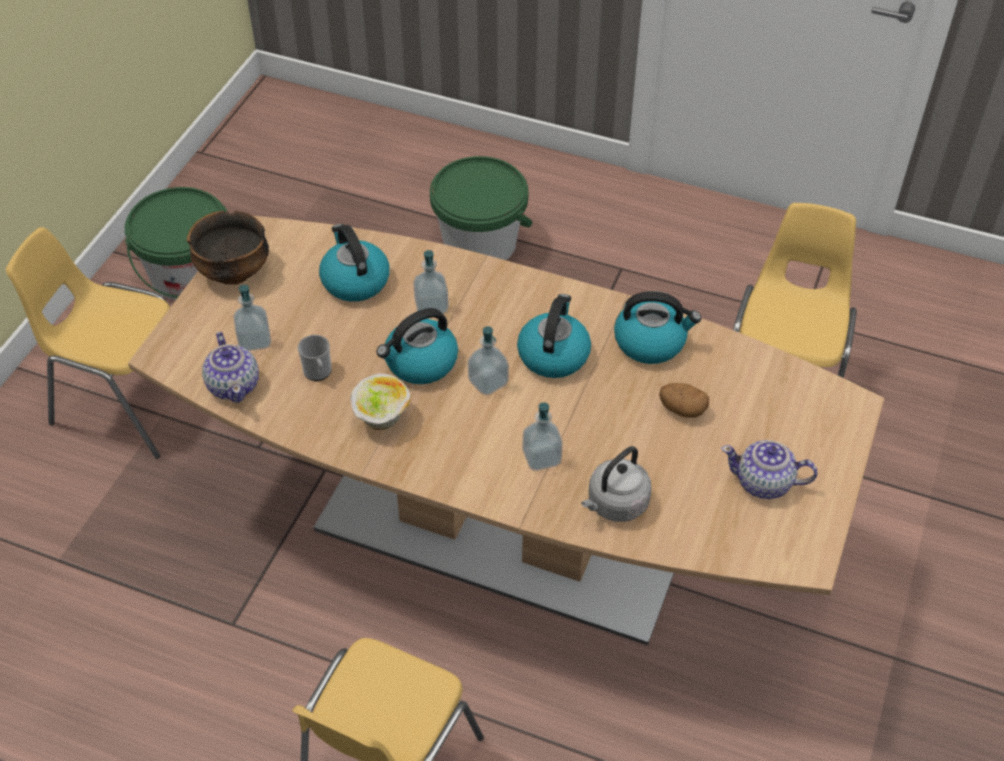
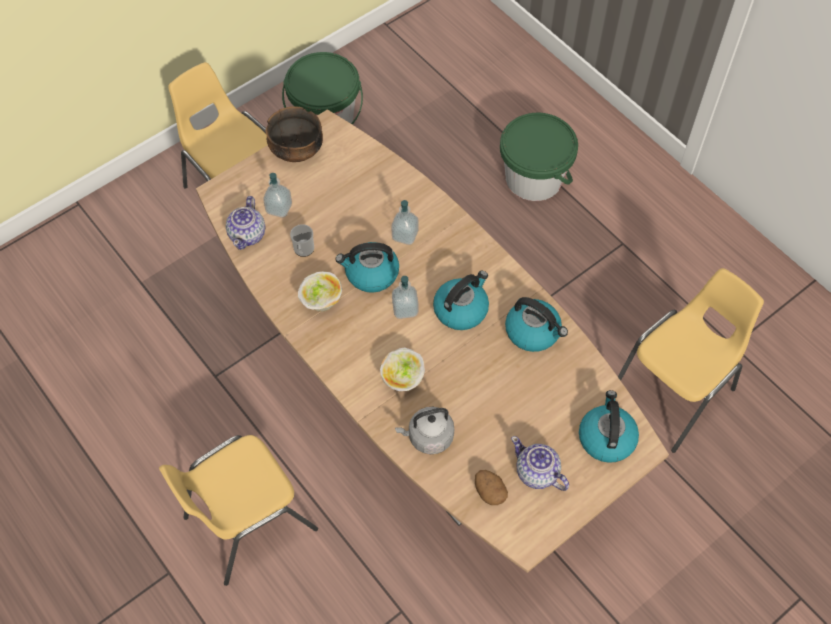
camera: 30 degrees right, 10 degrees up
kettle [319,224,390,302] -> kettle moved to [579,390,639,463]
soap dispenser [522,402,563,471] -> bowl [380,347,425,391]
potato [659,383,709,418] -> potato moved to [475,470,508,505]

